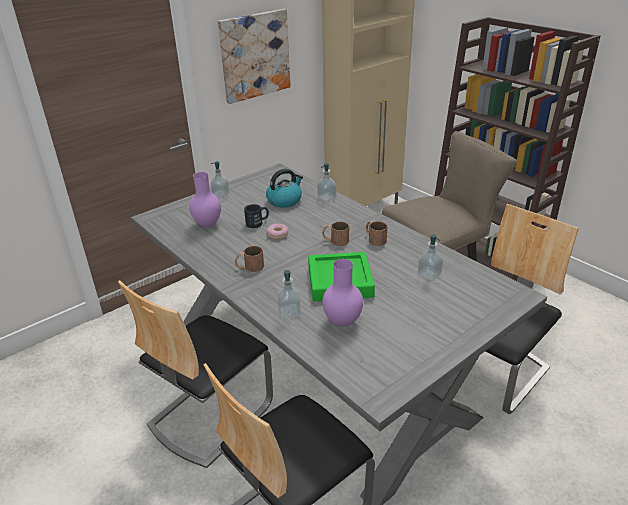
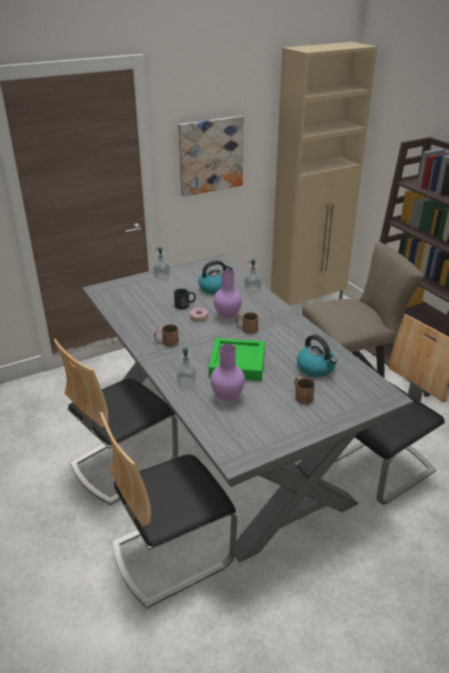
camera: 10 degrees right, 0 degrees up
purple vase [189,172,221,227] -> purple vase moved to [214,270,242,319]
brown mug [366,221,387,246] -> brown mug moved to [295,376,315,404]
soap dispenser [418,234,443,281] -> kettle [297,334,337,377]

